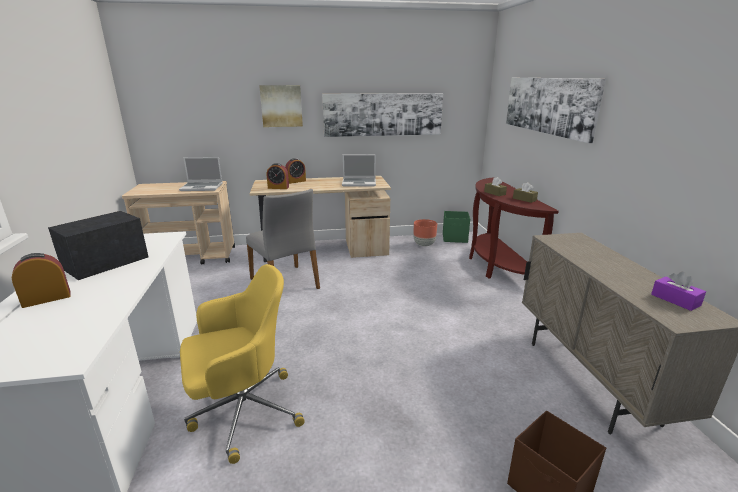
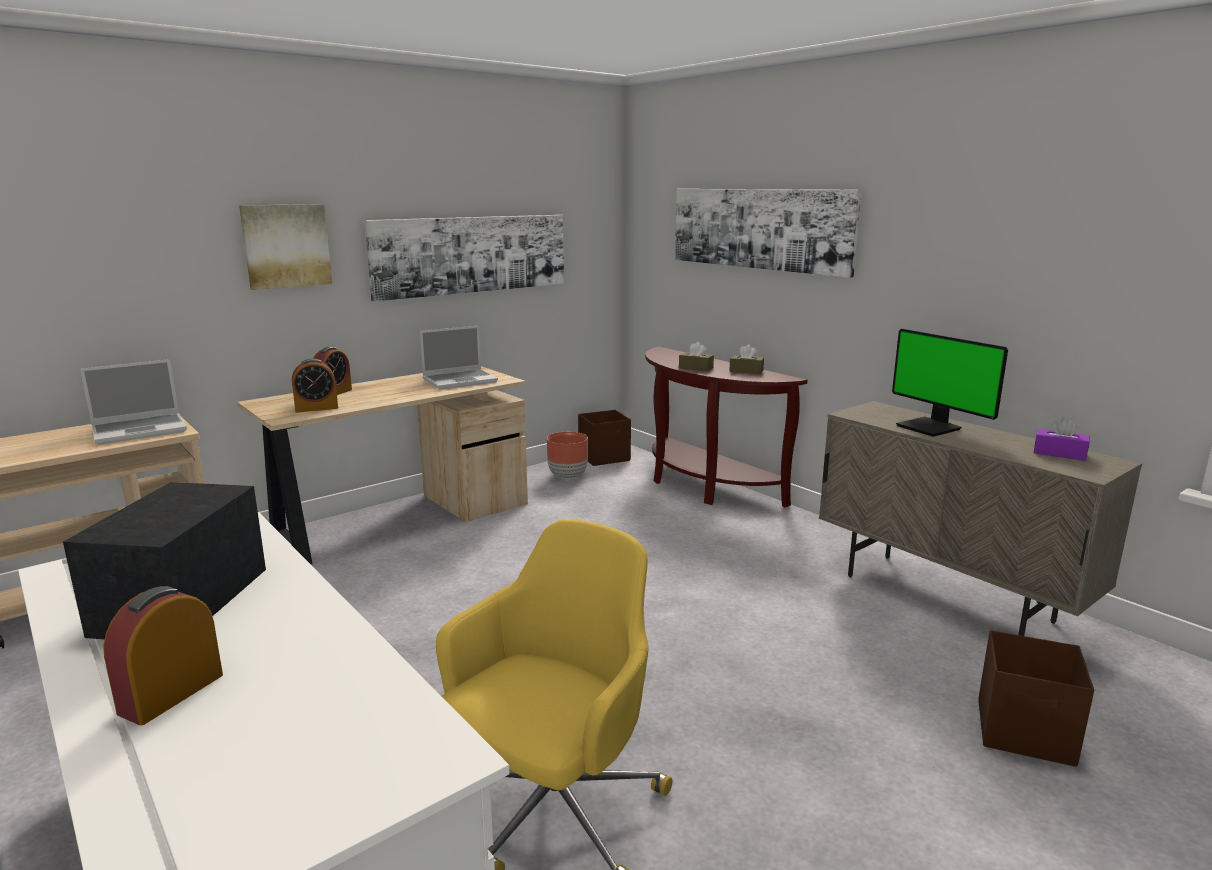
camera: 30 degrees left, 5 degrees down
grey chair [246,189,320,289] -> none
green storage box [443,211,470,243] -> brown storage box [578,410,631,466]
none -> monitor [892,329,1008,437]

